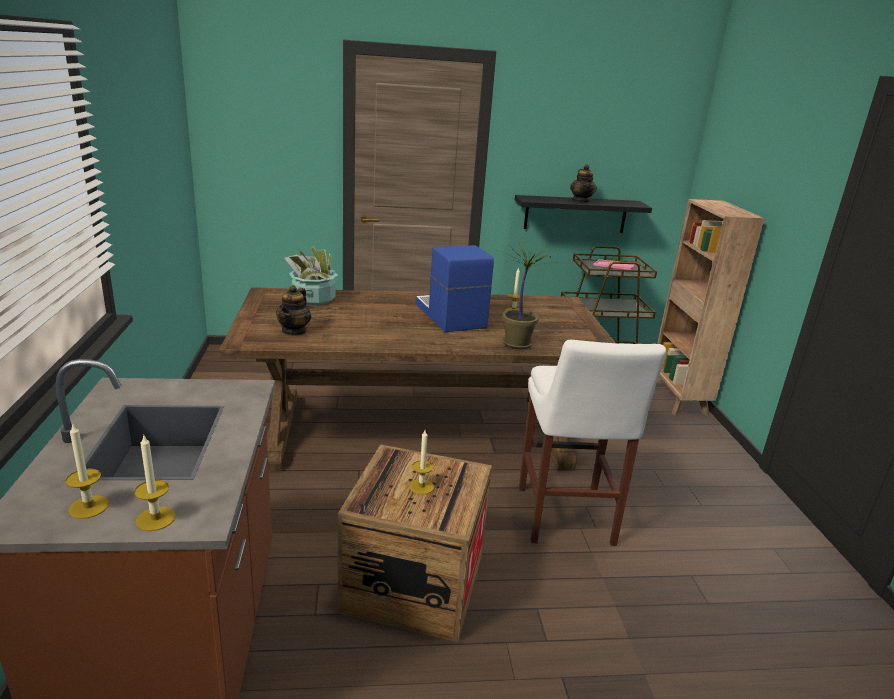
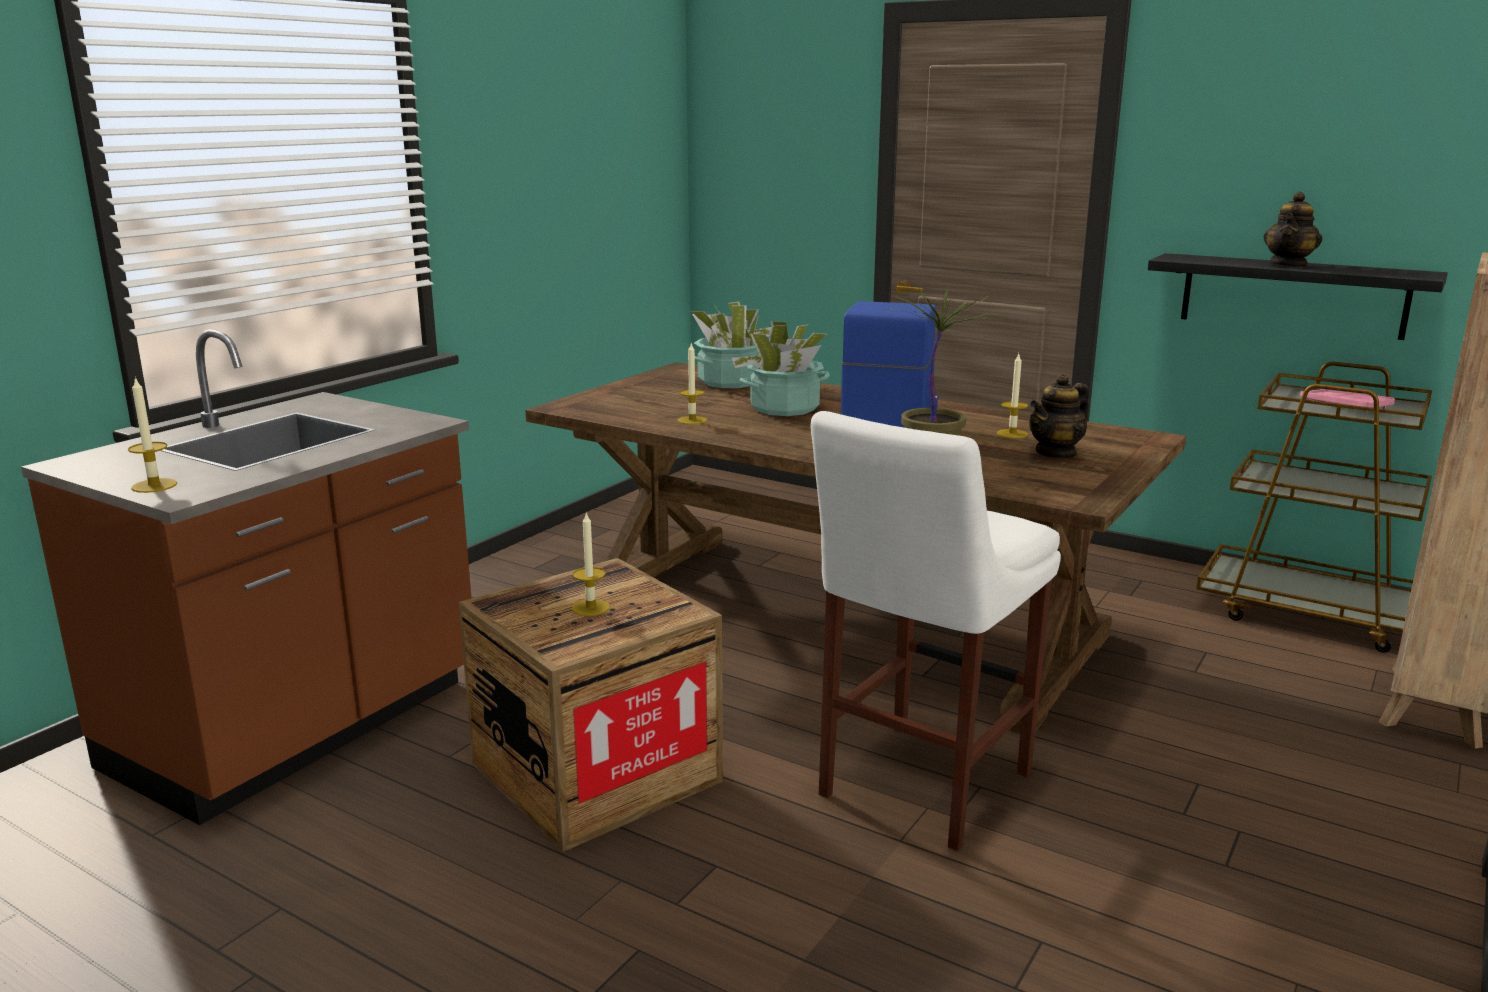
camera: 40 degrees right, 5 degrees down
candle [65,424,109,519] -> candle moved to [678,343,707,425]
teapot [276,285,311,336] -> teapot moved to [1029,373,1089,459]
none -> potted plant [732,321,830,416]

